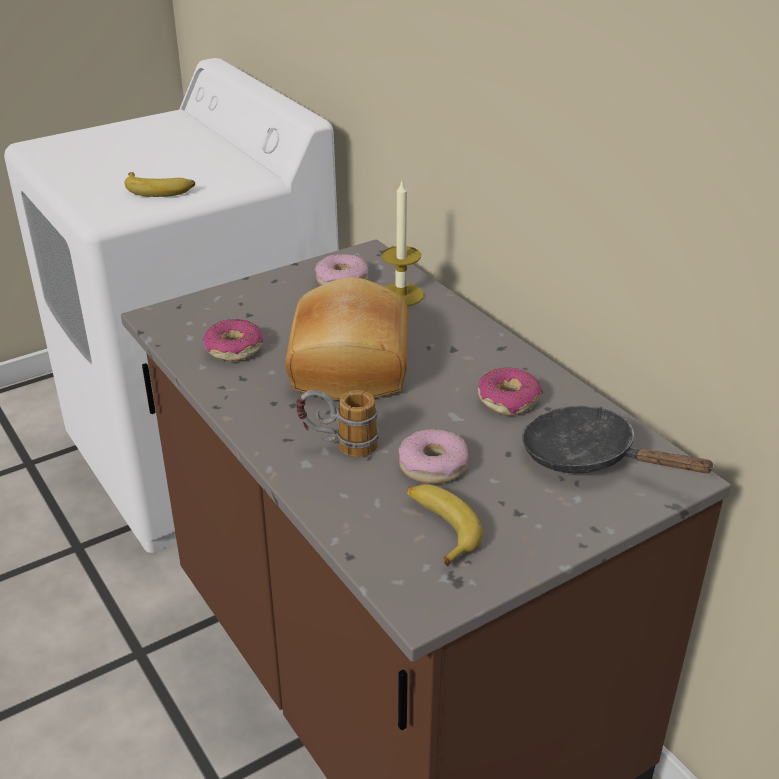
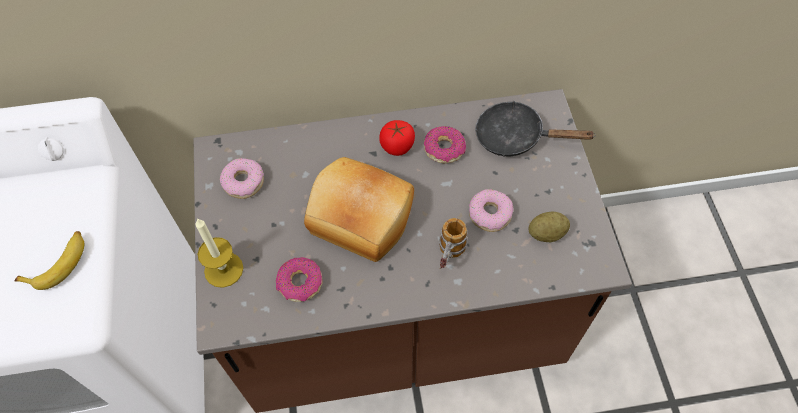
camera: 65 degrees left, 25 degrees up
candle [382,181,424,306] -> candle moved to [195,218,243,288]
banana [407,484,483,566] -> potato [528,212,570,243]
black frying pan [522,406,716,473] -> black frying pan turned 45 degrees clockwise [475,101,596,157]
none -> tomato [379,120,415,156]

